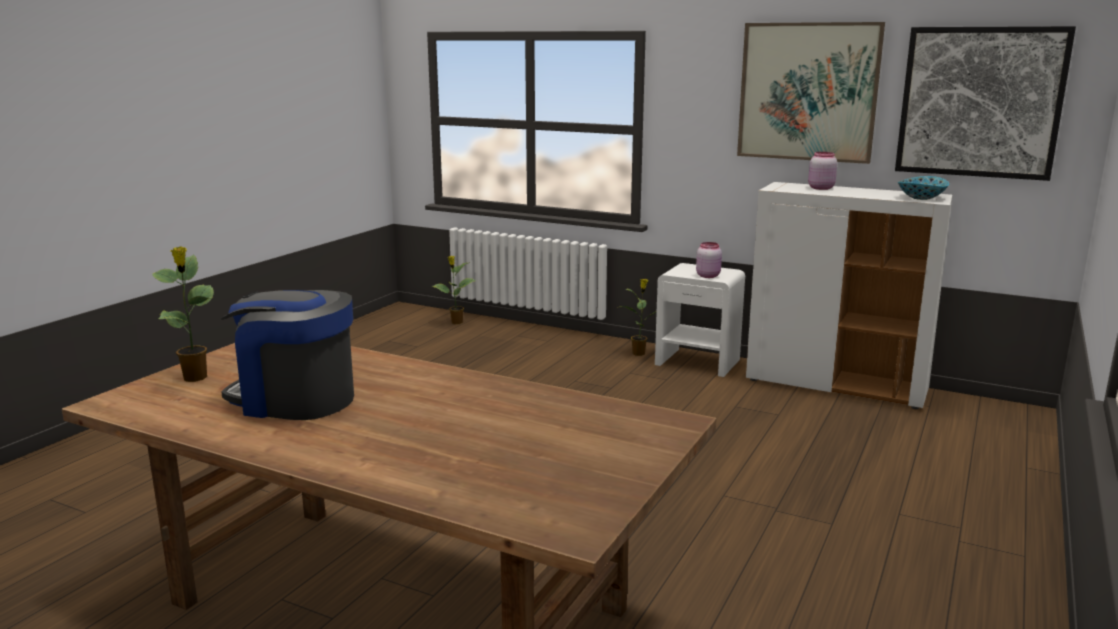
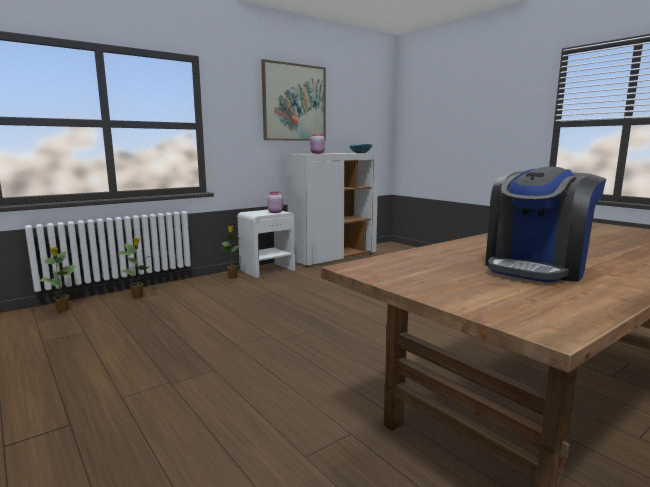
camera: 65 degrees left, 5 degrees down
potted plant [153,246,214,382] -> potted plant moved to [117,238,151,298]
picture [895,26,1076,181] -> none

